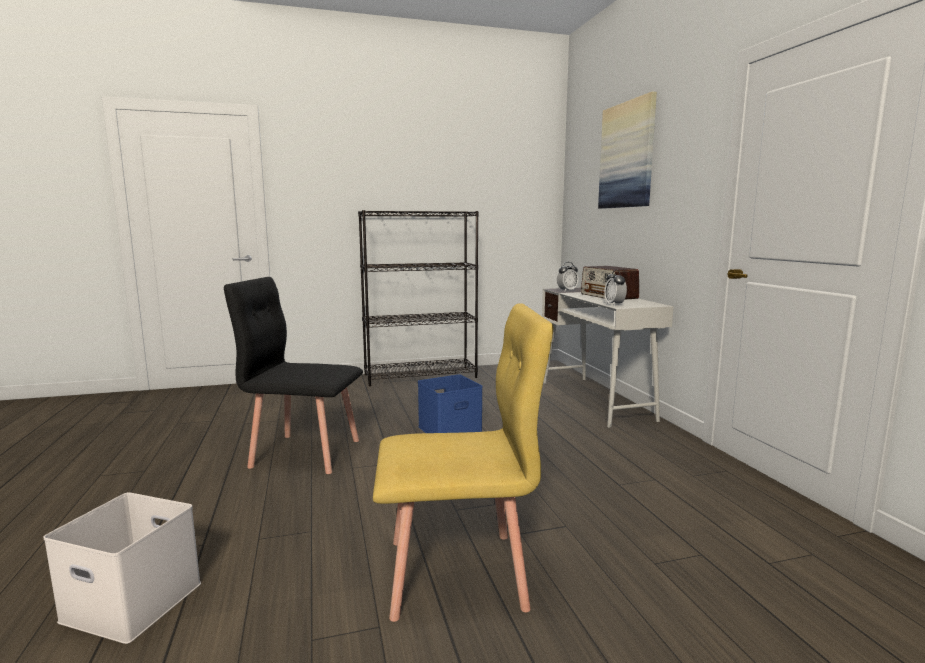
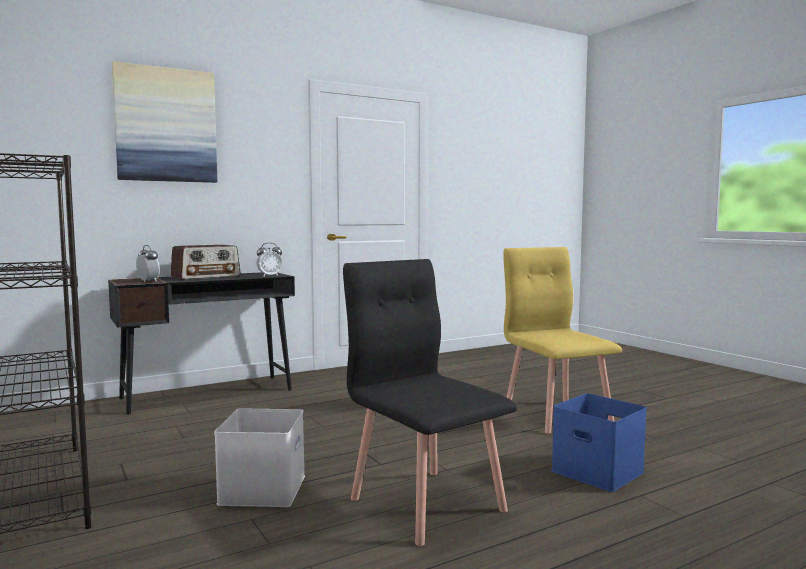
camera: 105 degrees left, 5 degrees down
white storage box [43,492,201,644] -> white storage box moved to [214,408,305,507]
black chair [224,277,363,474] -> black chair turned 150 degrees clockwise [343,259,517,546]
blue storage box [418,374,483,433] -> blue storage box moved to [551,393,647,492]
white desk [542,288,674,427] -> black desk [108,272,295,415]

